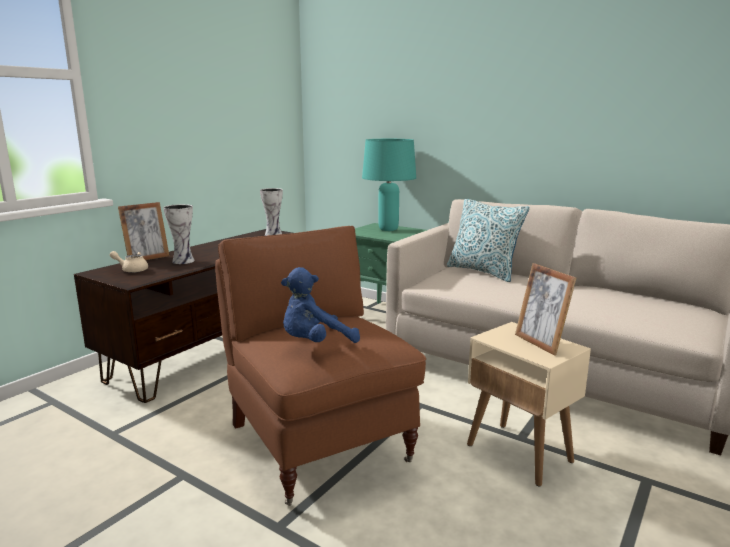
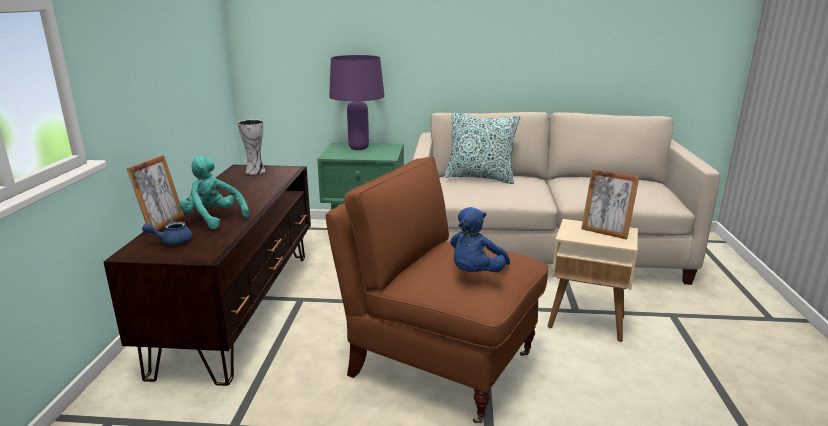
camera: 30 degrees left, 5 degrees up
beige teapot [110,251,148,273] -> blue teapot [142,219,193,245]
vase [164,204,195,264] -> turquoise plush toy [179,156,250,229]
turquoise table lamp [362,139,416,231] -> purple table lamp [329,55,385,150]

